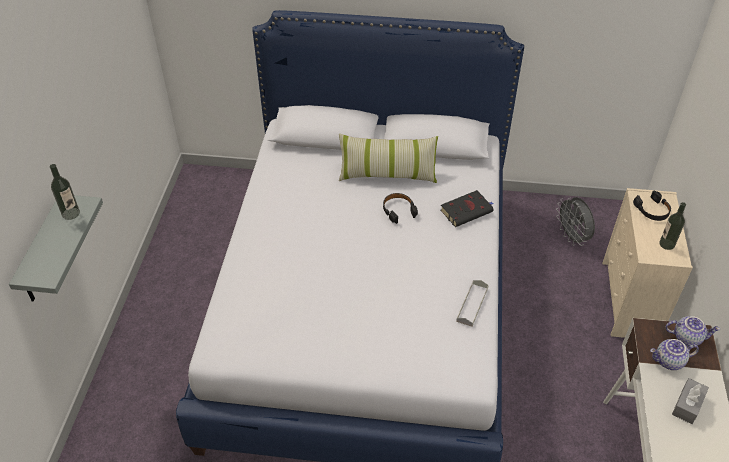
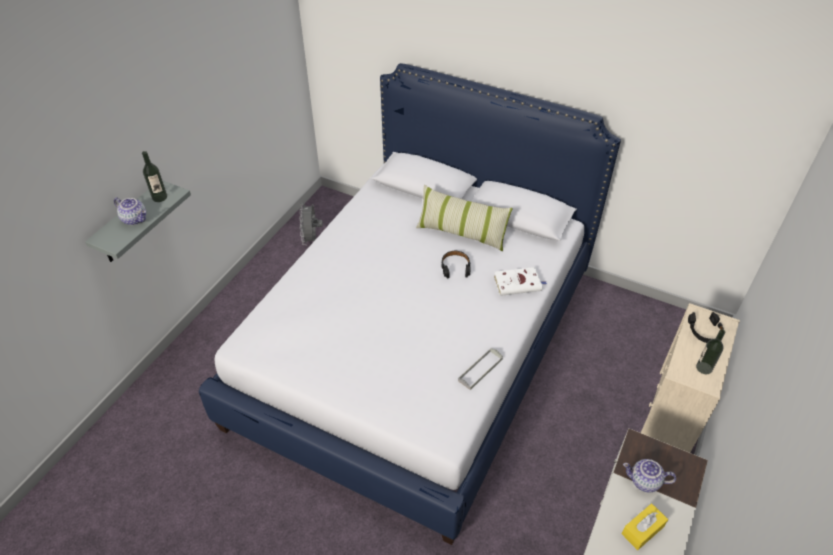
camera: 20 degrees right, 0 degrees up
black book [441,190,494,227] -> white book [494,267,547,296]
grey fan [556,197,595,246] -> grey fan moved to [299,202,323,245]
teapot [666,316,720,346] -> teapot moved to [114,197,146,225]
grey tissue box [672,378,709,424] -> yellow tissue box [621,503,668,550]

